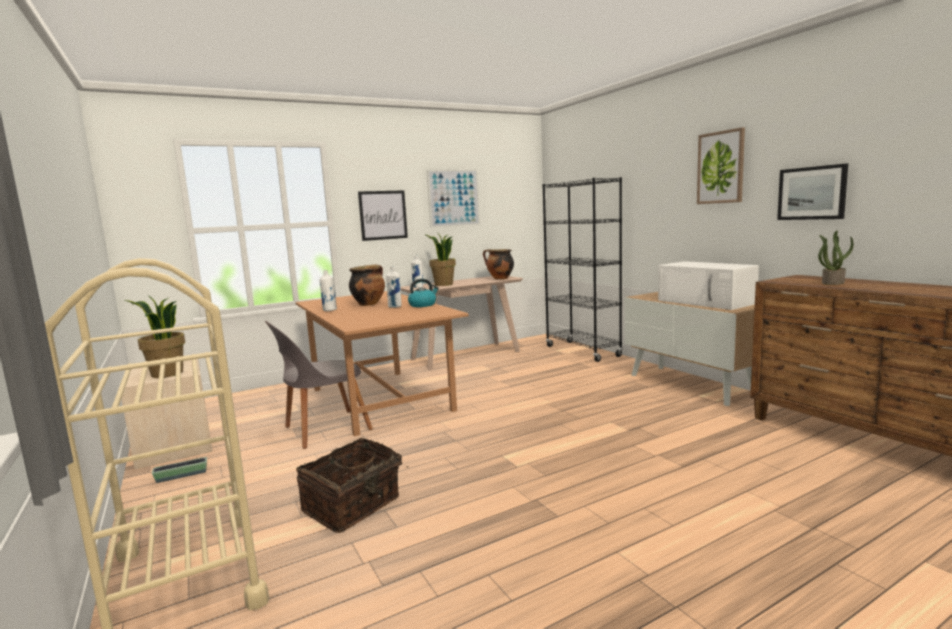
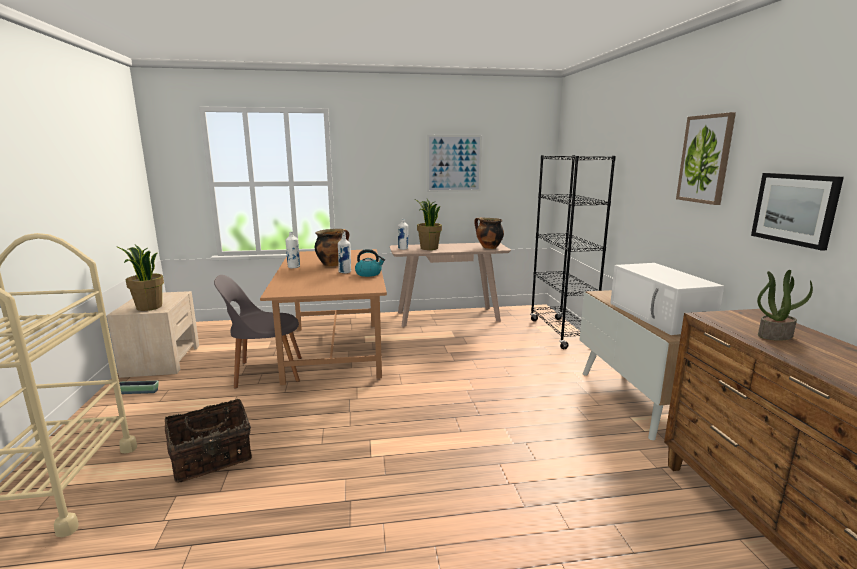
camera: 20 degrees right, 5 degrees up
picture [358,190,408,241] -> none

